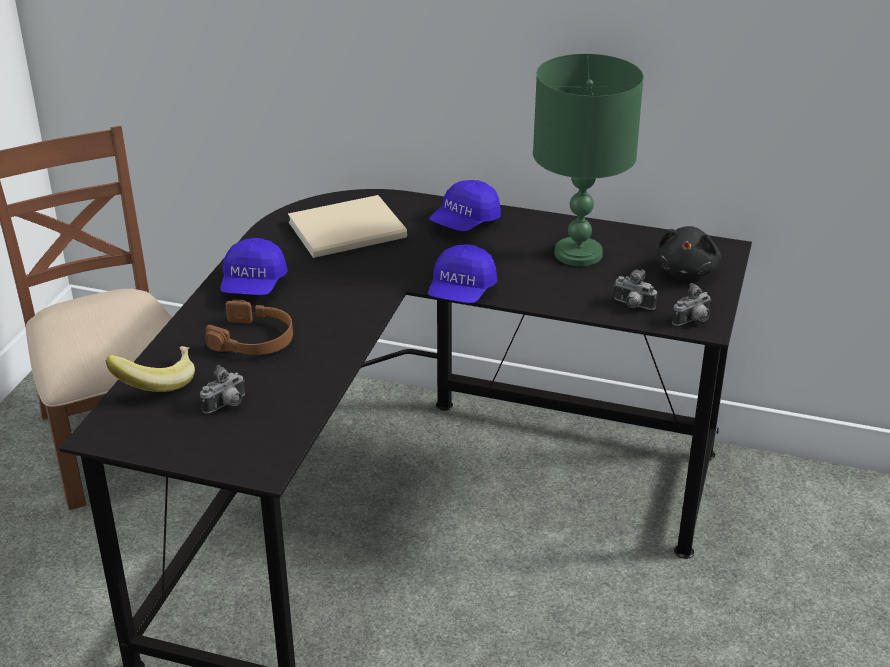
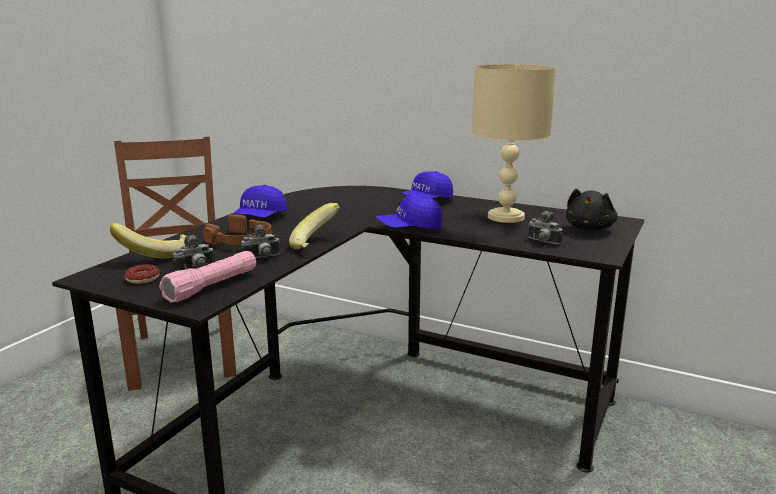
camera: 10 degrees right, 15 degrees down
beige book [288,195,407,258] -> none
blue cap [428,244,497,303] -> blue cap turned 45 degrees clockwise [376,195,442,230]
green table lamp [533,54,644,266] -> beige table lamp [472,64,556,223]
camera [672,283,711,326] -> camera moved to [241,225,280,258]
none -> donut [124,264,160,284]
none -> pink flashlight [159,251,256,303]
none -> banana [289,203,340,249]

